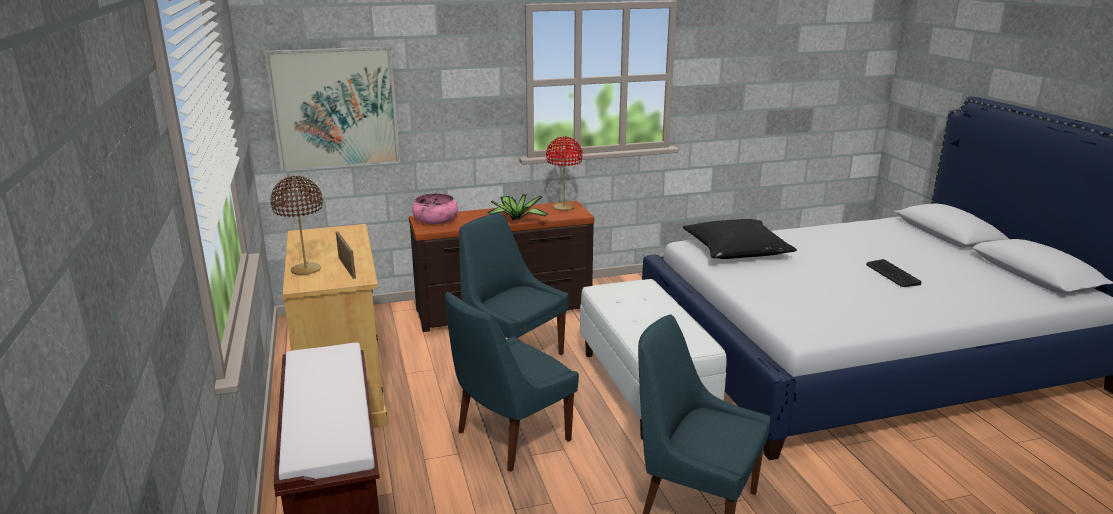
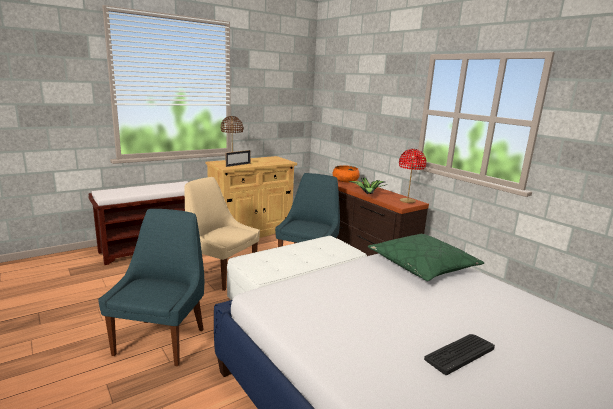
camera: 70 degrees right, 5 degrees down
picture [265,46,400,172] -> none
pink bowl [412,193,458,224] -> orange bowl [333,165,360,183]
blue chair [445,292,579,472] -> beige chair [185,177,260,291]
black pillow [683,219,797,259] -> green pillow [368,234,484,281]

